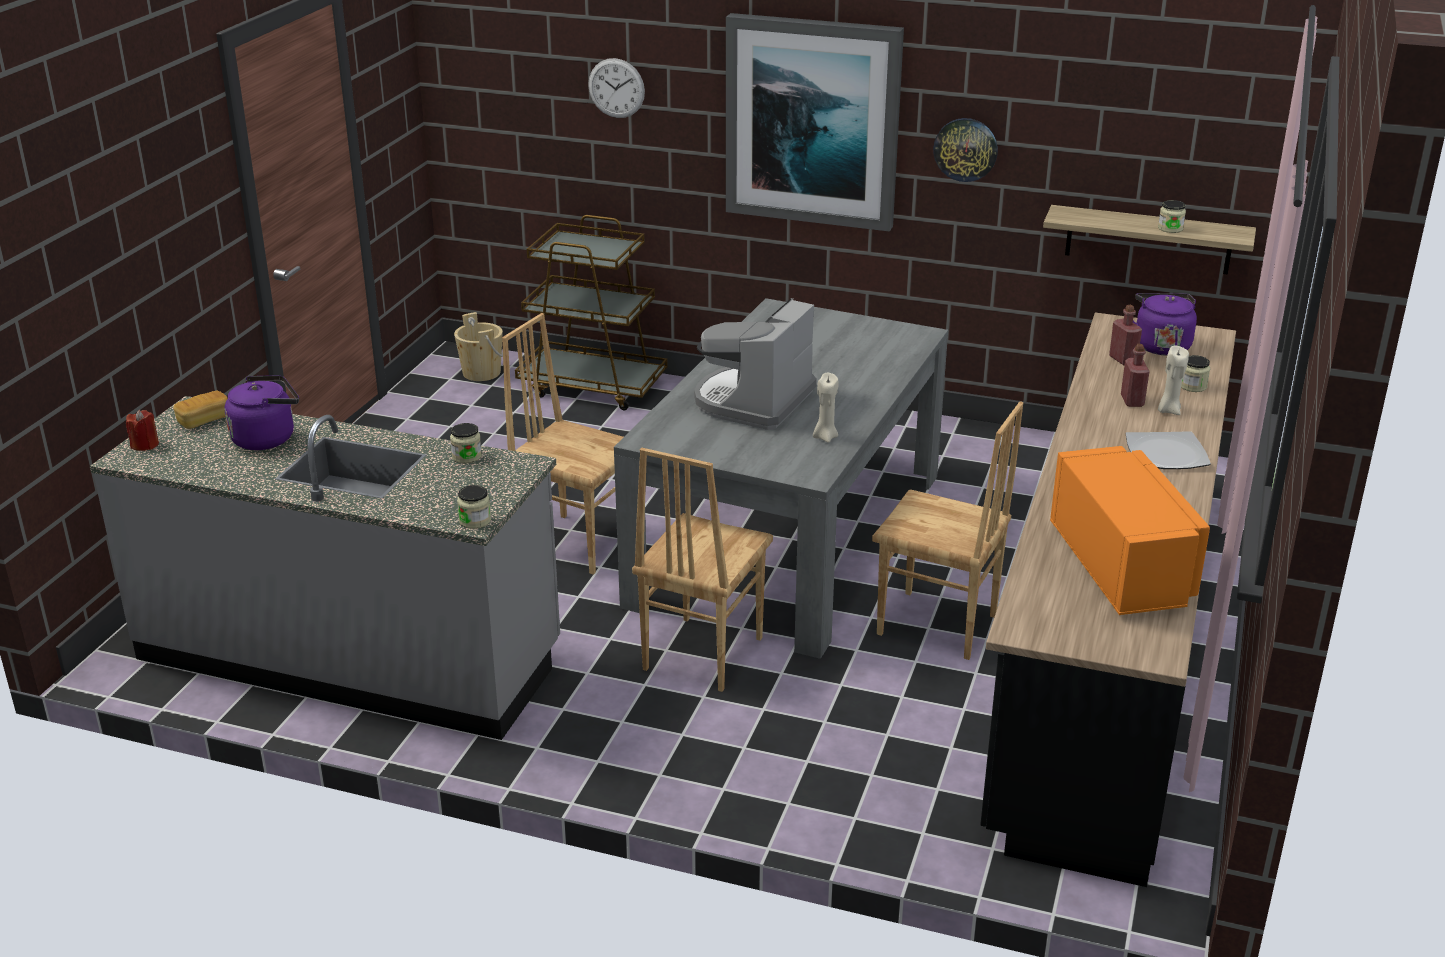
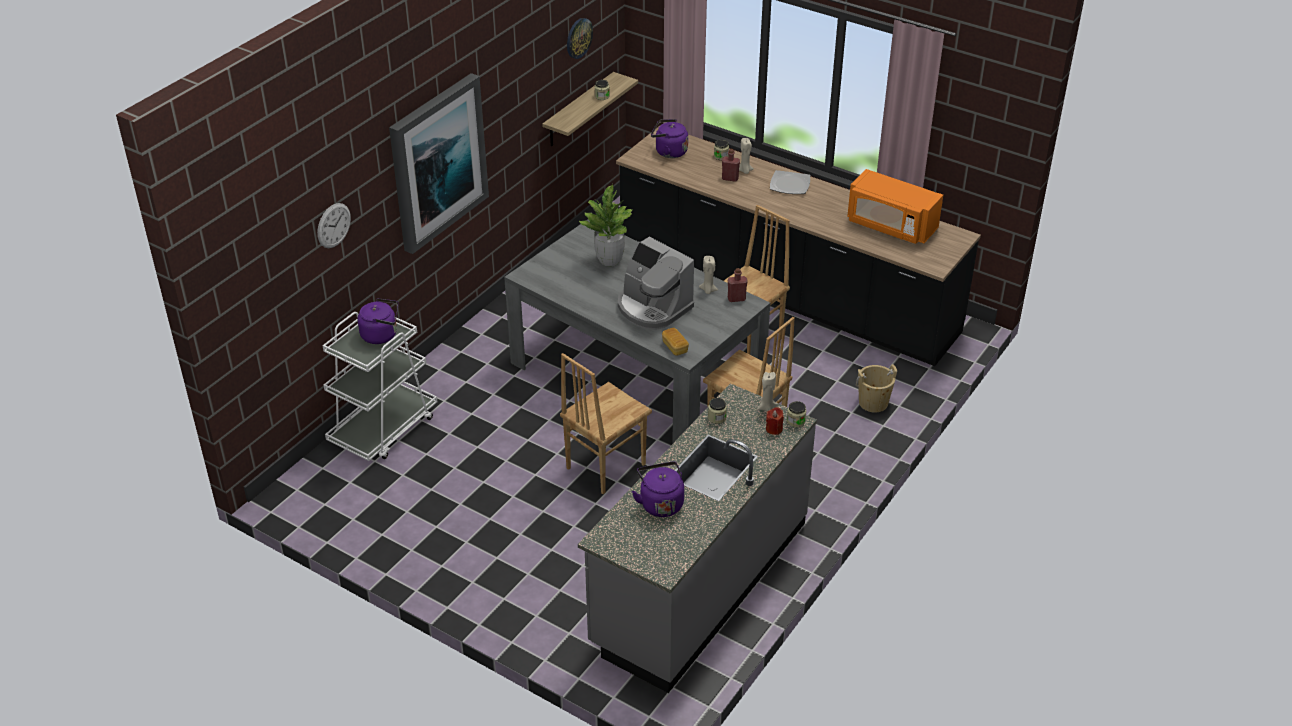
camera: 75 degrees left, 10 degrees up
red candle [126,410,159,451] -> red candle moved to [766,407,784,435]
bread [173,391,228,429] -> bread moved to [662,328,689,356]
beige bucket [454,312,503,381] -> beige bucket moved to [856,364,897,413]
brown cart [515,215,668,410] -> white cart [322,312,438,461]
wall clock [933,118,998,182] -> wall clock moved to [567,18,593,59]
orange microwave [1050,446,1210,615] -> orange microwave turned 150 degrees counterclockwise [847,169,943,244]
red bottle [1109,305,1142,365] -> red bottle moved to [728,268,748,302]
none -> purple kettle [357,298,398,344]
none -> potted plant [578,183,632,266]
none -> beige candle [757,372,778,411]

